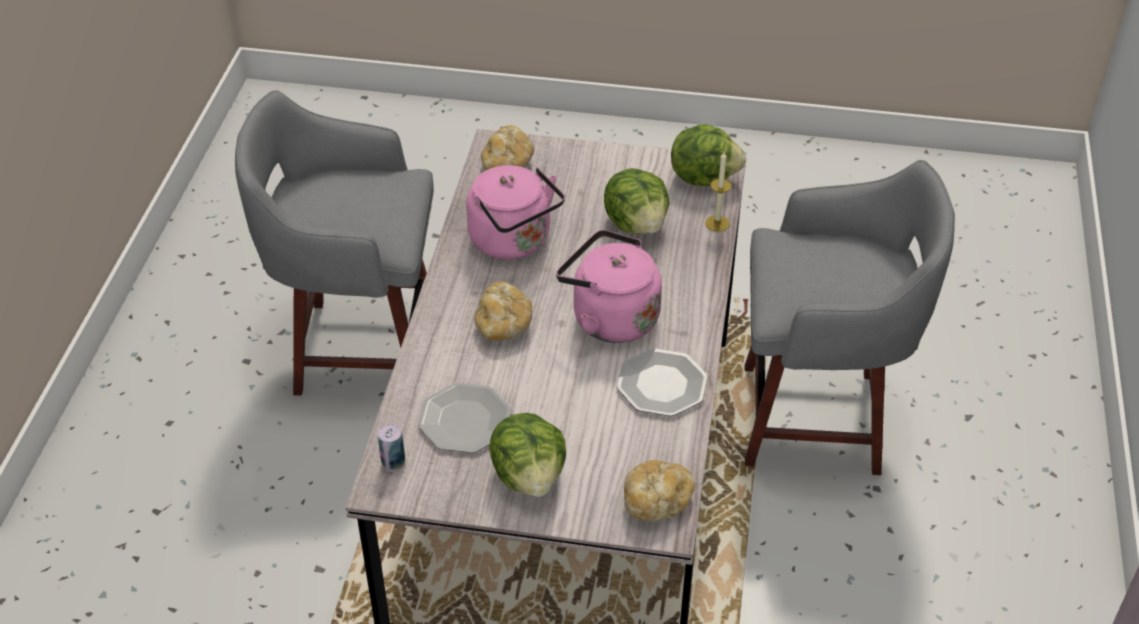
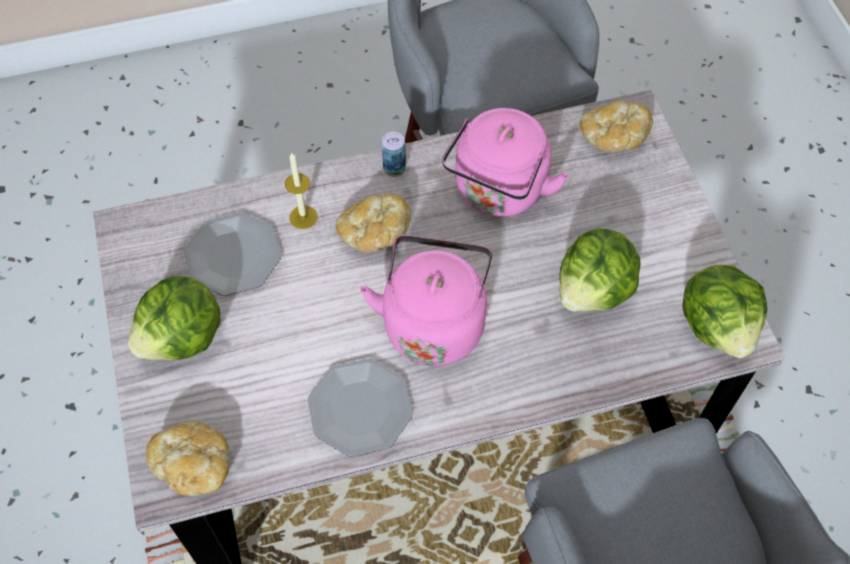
camera: 65 degrees right, 15 degrees up
can [378,424,405,472] -> can moved to [381,132,406,177]
candle [705,152,732,232] -> candle moved to [285,153,317,229]

